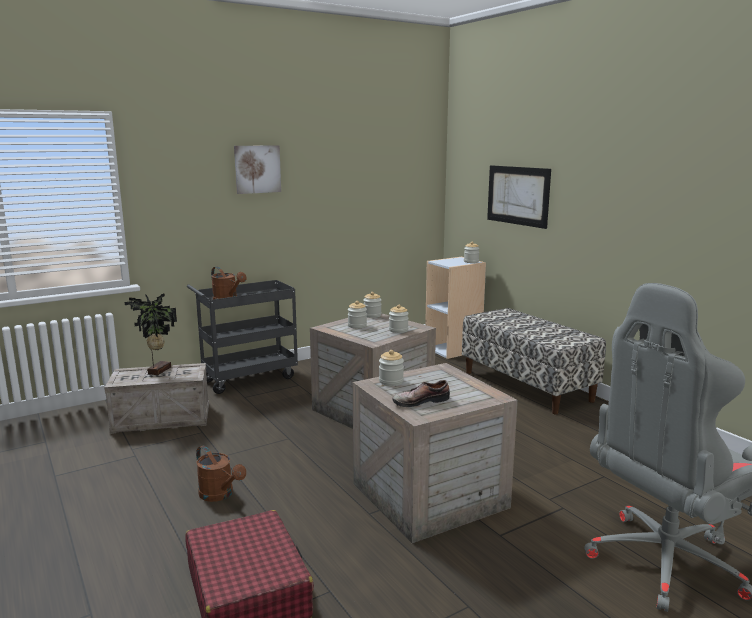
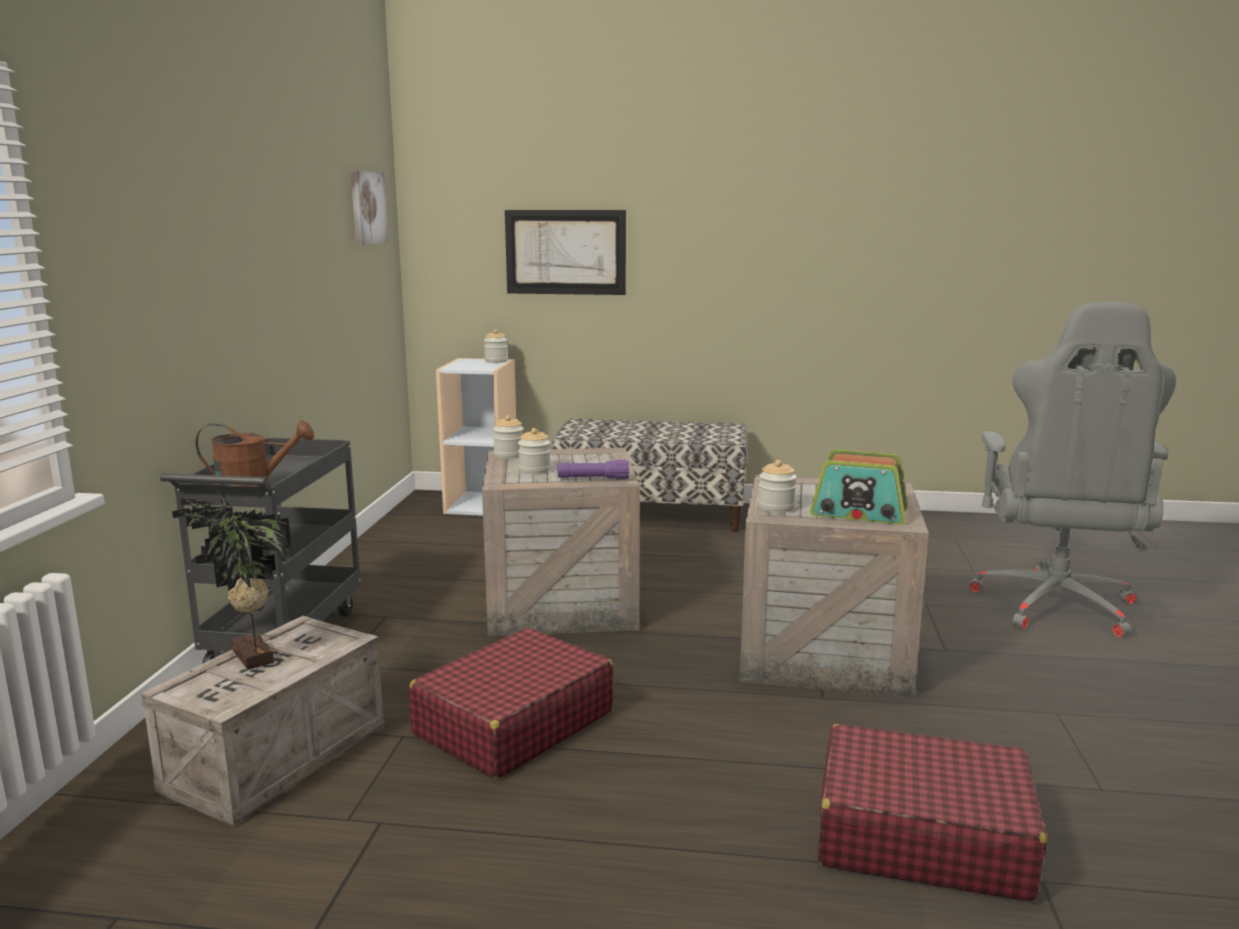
camera: 50 degrees left, 0 degrees up
brown watering can [196,445,246,502] -> none
picture [234,145,281,194] -> picture moved to [351,171,388,245]
jar [389,305,409,333] -> none
shoe [392,380,450,407] -> radio [810,449,908,524]
none -> red suitcase [409,627,614,779]
none -> purple flashlight [557,460,629,479]

